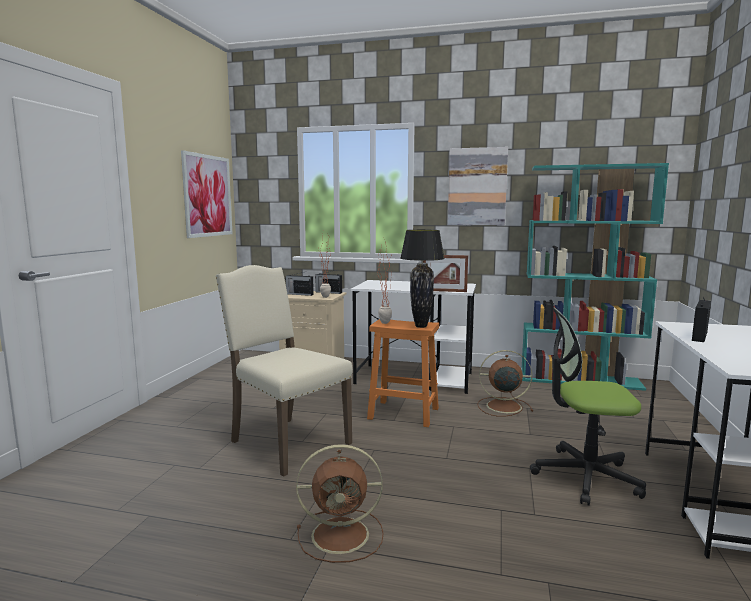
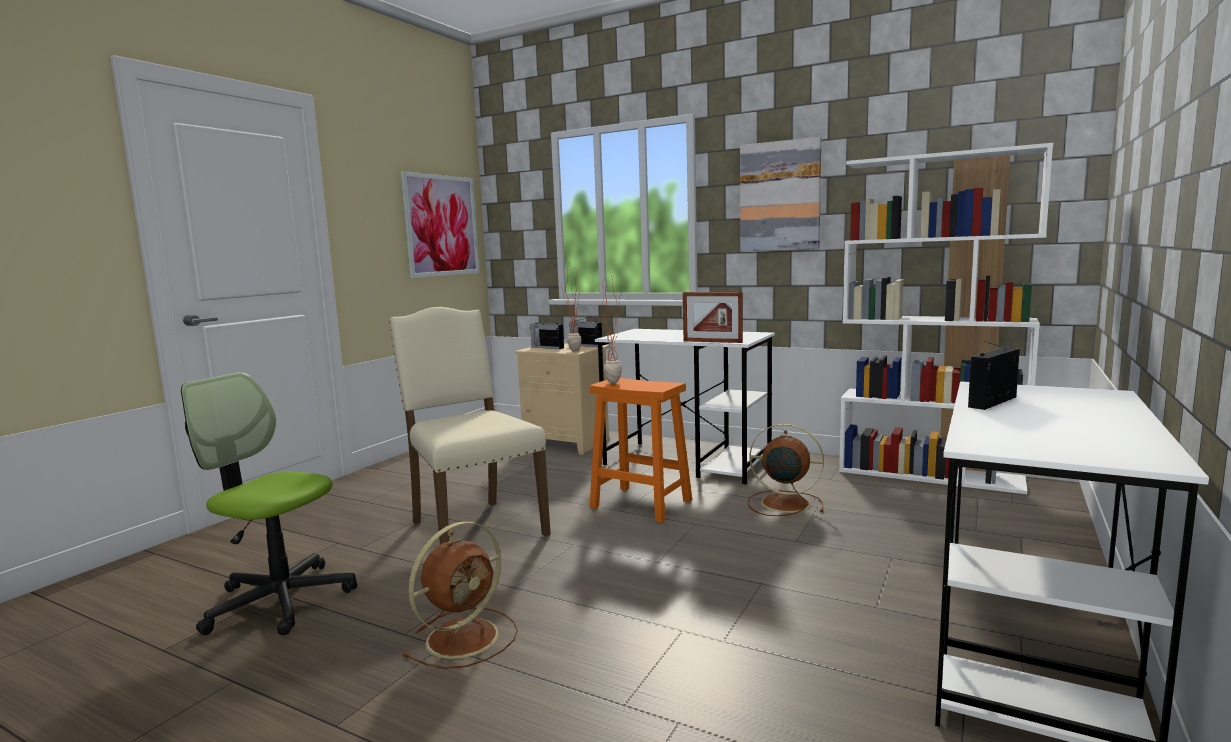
camera: 15 degrees right, 0 degrees up
brown fan [296,444,384,563] -> brown fan turned 60 degrees counterclockwise [403,521,518,669]
black table lamp [400,230,445,328] -> none
turquoise bookcase [521,163,669,391] -> white bookcase [839,143,1053,494]
office chair [530,308,646,506] -> office chair moved to [181,372,357,635]

